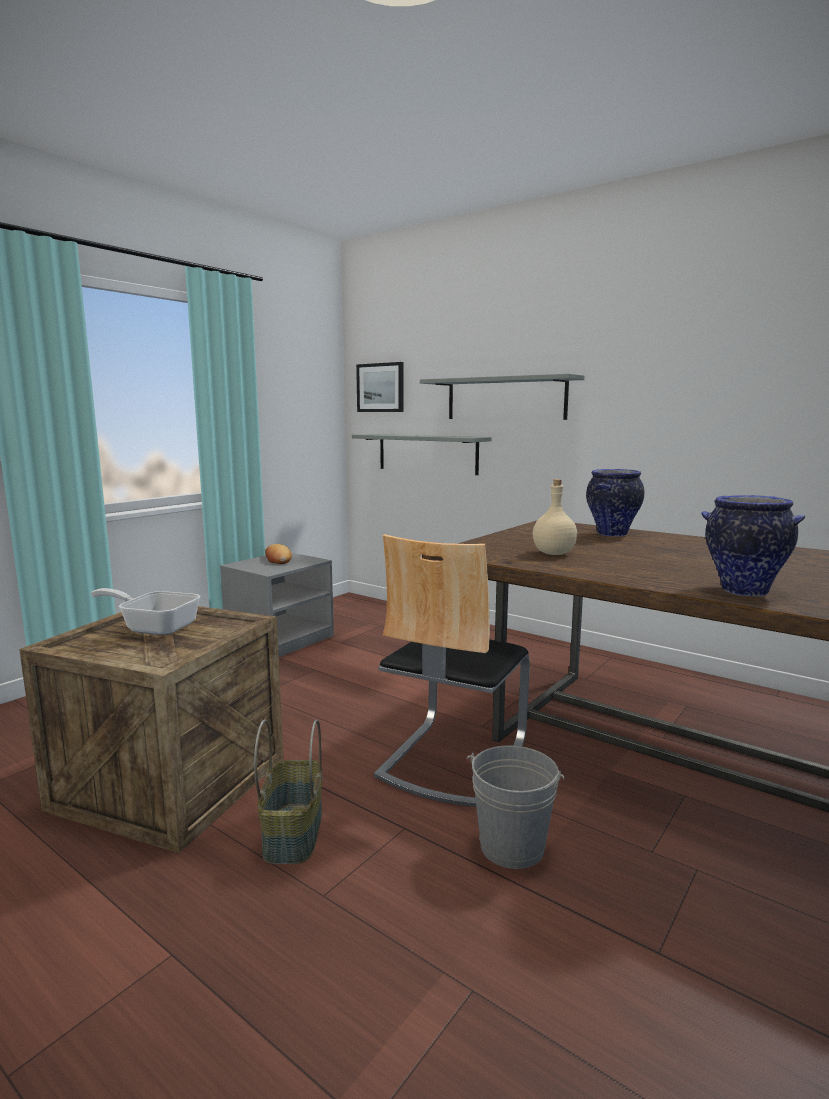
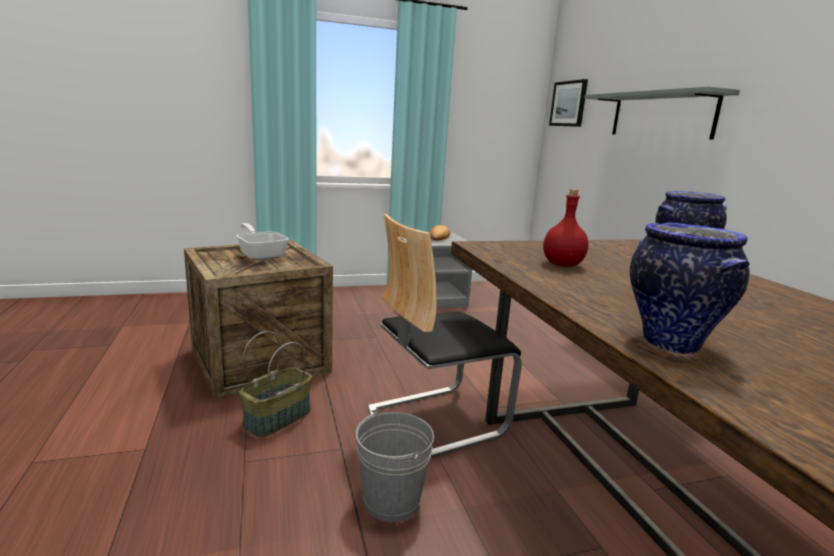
camera: 35 degrees right, 5 degrees up
grey shelf [352,434,492,475] -> none
beige bottle [533,479,577,555] -> red bottle [543,189,588,267]

